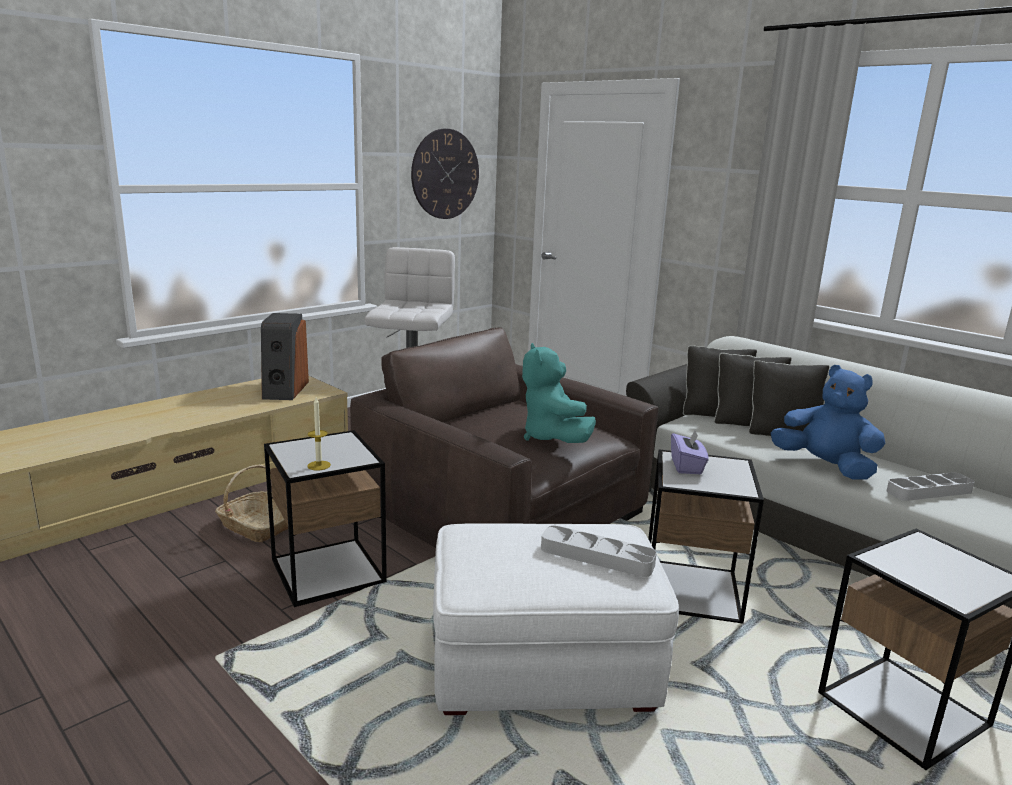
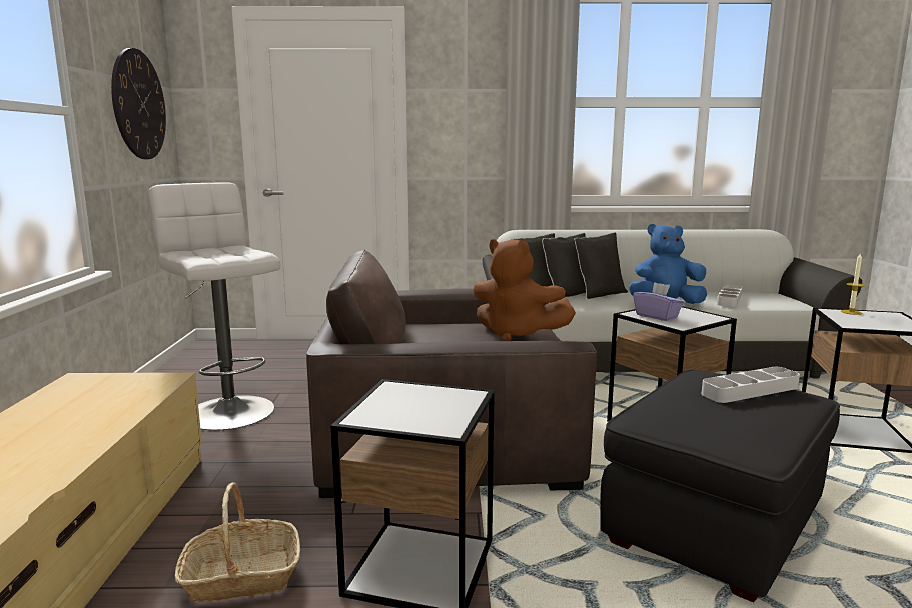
camera: 45 degrees left, 5 degrees down
speaker [261,313,309,400] -> none
candle [307,398,331,470] -> candle moved to [841,252,865,315]
white ottoman [433,523,679,715] -> black ottoman [600,370,840,602]
turquoise plush toy [522,343,596,443] -> brown plush toy [473,239,576,341]

